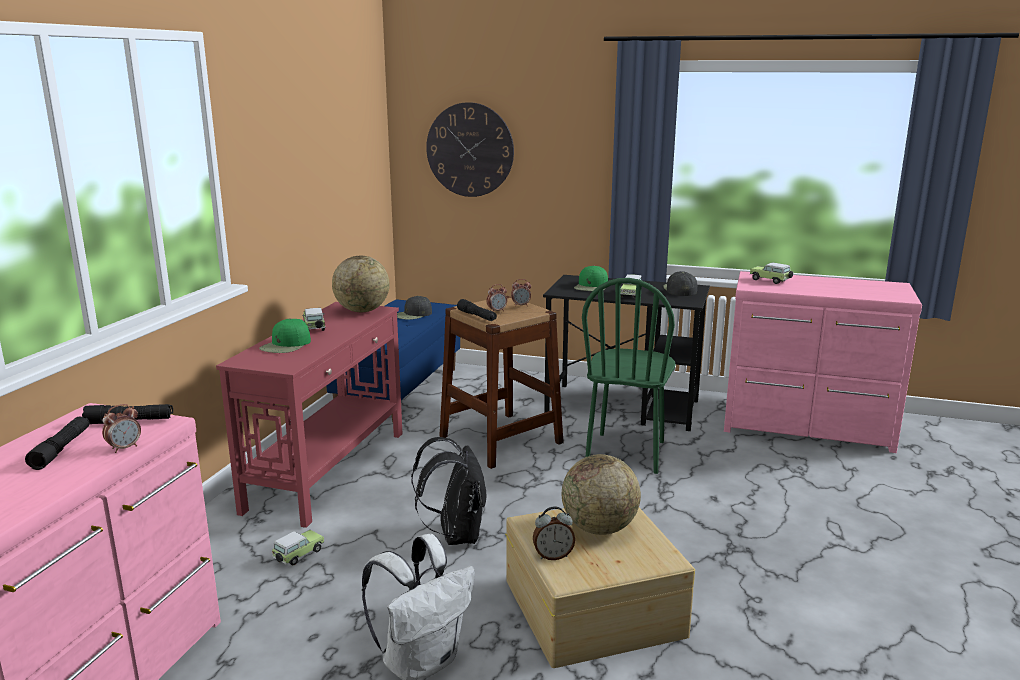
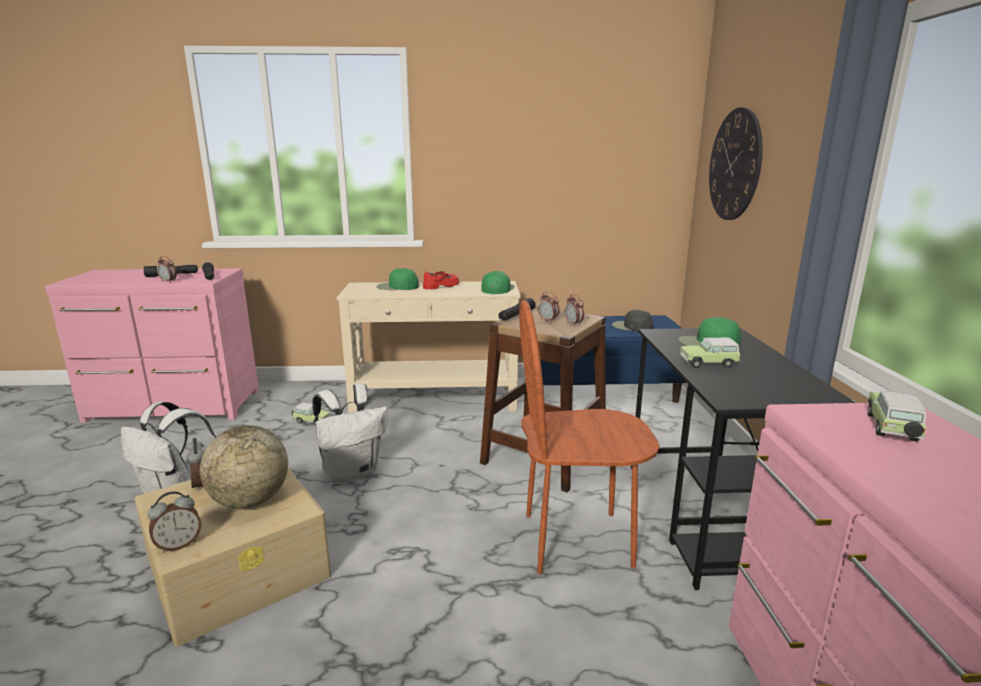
camera: 70 degrees right, 0 degrees up
red console table [216,302,403,528] -> beige console table [337,281,521,413]
toy car [303,308,326,331] -> red shoe [423,271,460,290]
globe [332,256,390,312] -> green cap [481,271,515,294]
black backpack [411,437,486,545] -> white backpack [312,383,388,483]
green chair [582,278,675,474] -> brown chair [519,300,660,575]
black cap [663,271,697,296] -> none
none -> alarm clock [148,491,201,553]

